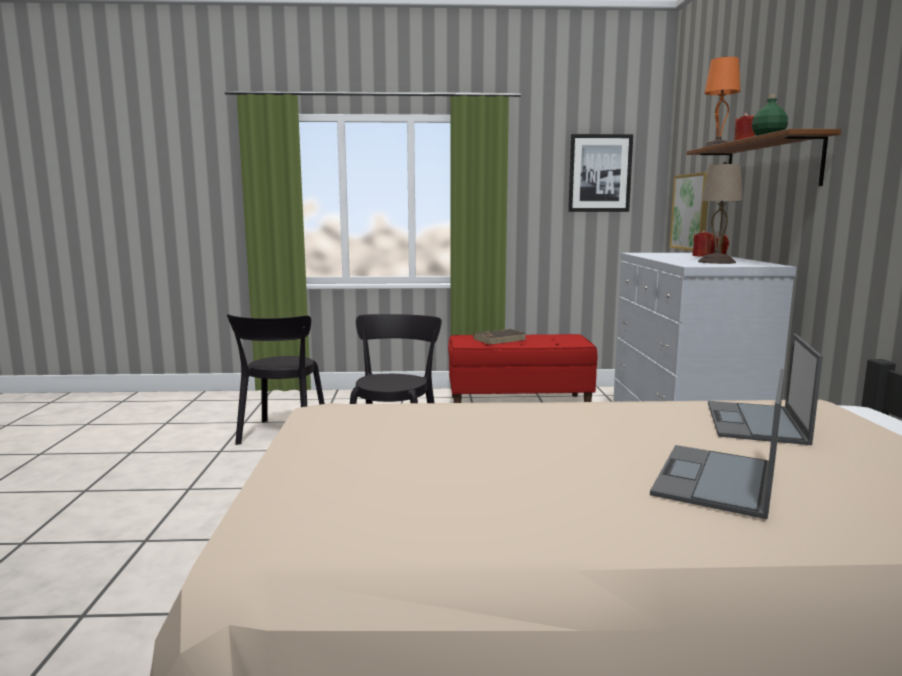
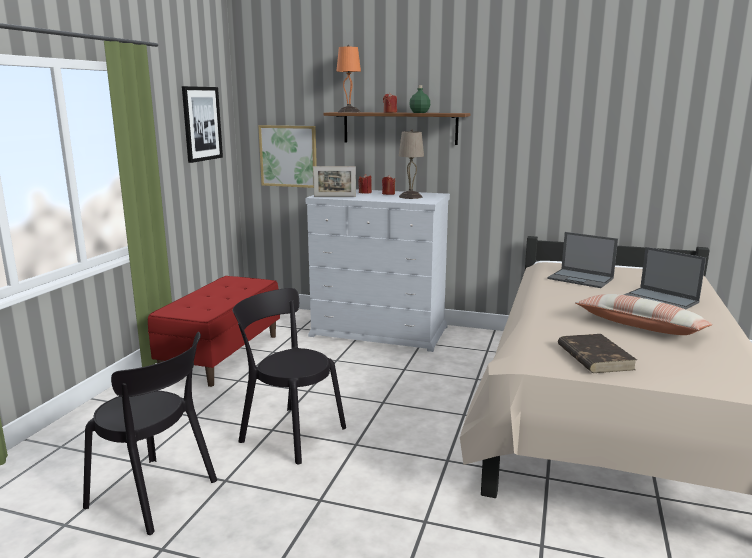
camera: 70 degrees left, 5 degrees up
brown book [473,329,527,345] -> brown book moved to [558,334,637,373]
none -> picture frame [313,166,356,197]
none -> pillow [575,294,713,335]

